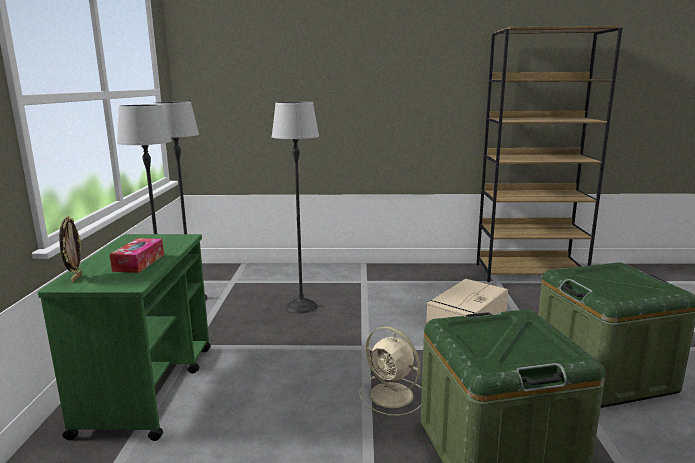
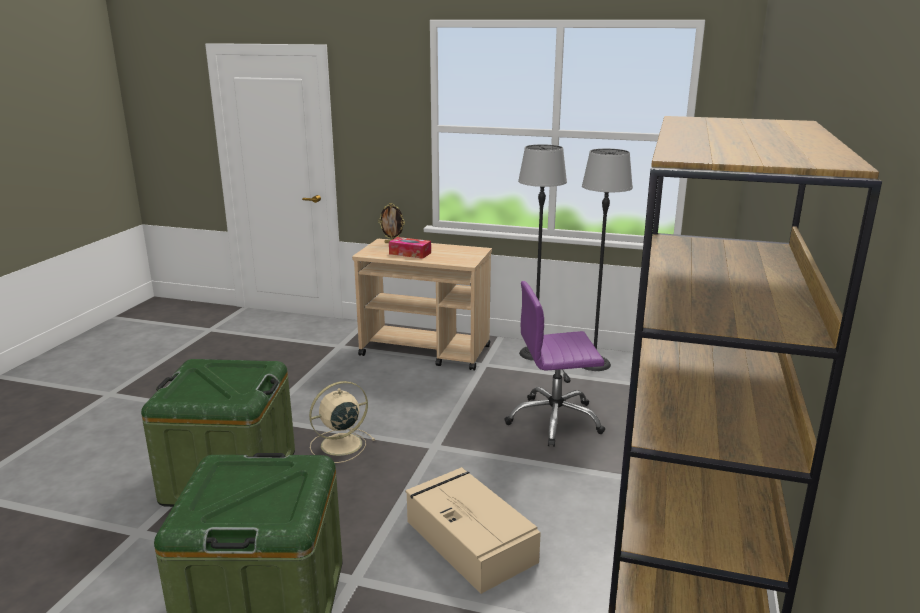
camera: 105 degrees right, 5 degrees up
green cart [37,234,211,441] -> beige cart [352,239,492,371]
floor lamp [272,102,319,313] -> purple office chair [504,281,605,447]

